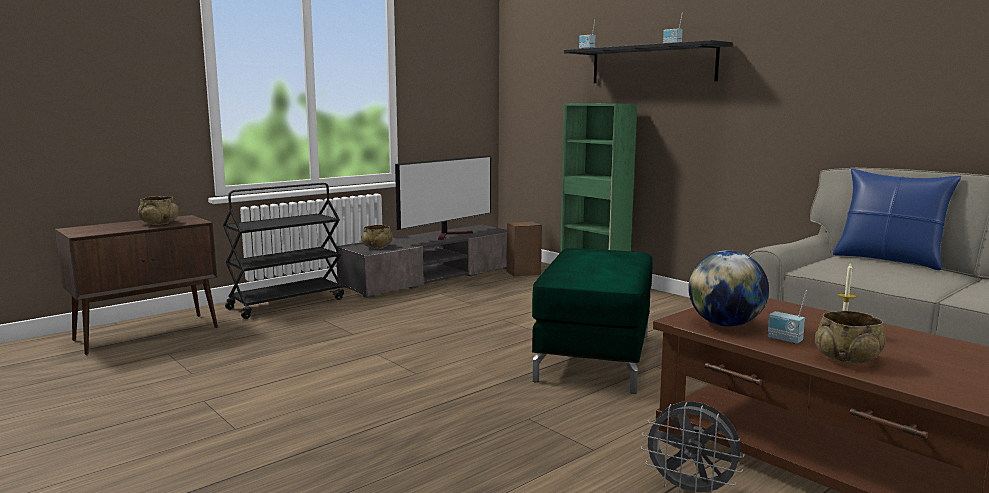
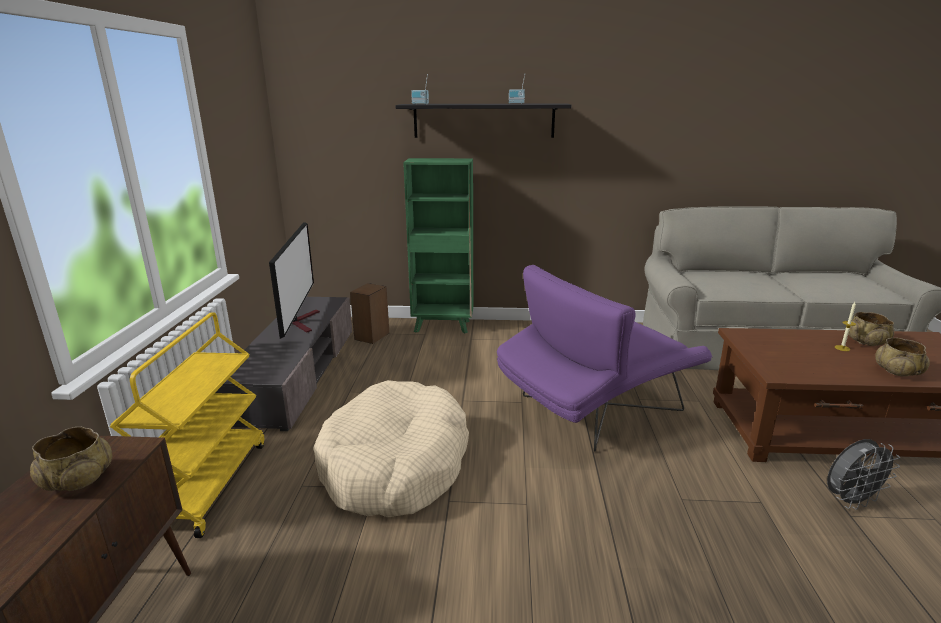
camera: 45 degrees left, 10 degrees up
black cart [223,183,344,319] -> yellow cart [110,313,264,538]
beige bowl [361,225,393,249] -> beige bowl moved to [848,312,894,346]
green ottoman [532,248,653,394] -> purple armchair [497,265,712,451]
globe [689,250,769,327] -> none
radio [768,290,807,344] -> none
blue pillow [833,169,961,270] -> none
none -> beige dog bed [313,380,469,517]

